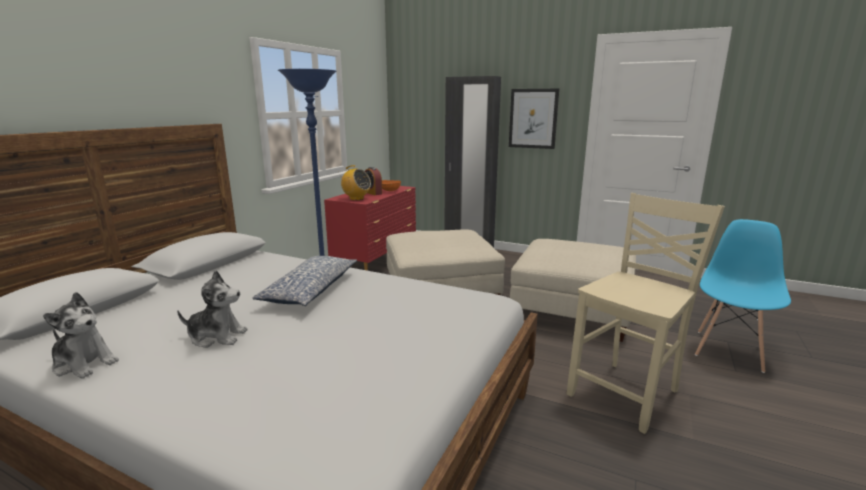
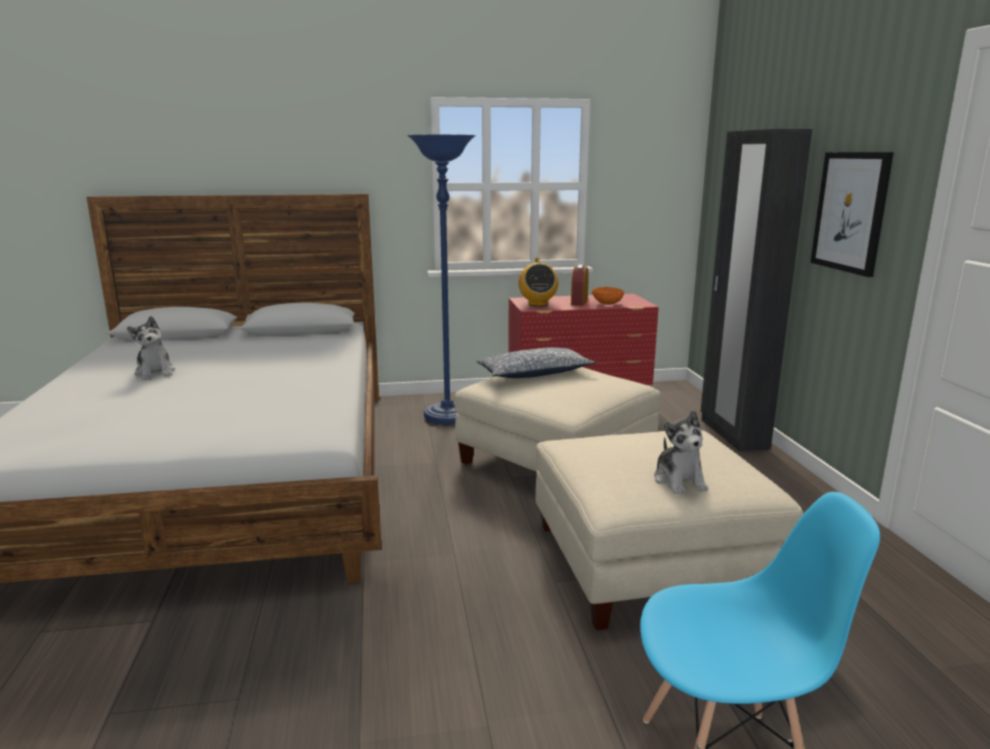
camera: 55 degrees right, 0 degrees up
plush toy [43,292,119,379] -> plush toy moved to [654,410,708,494]
pillow [252,256,357,306] -> pillow moved to [476,347,596,378]
beige chair [567,193,725,434] -> none

